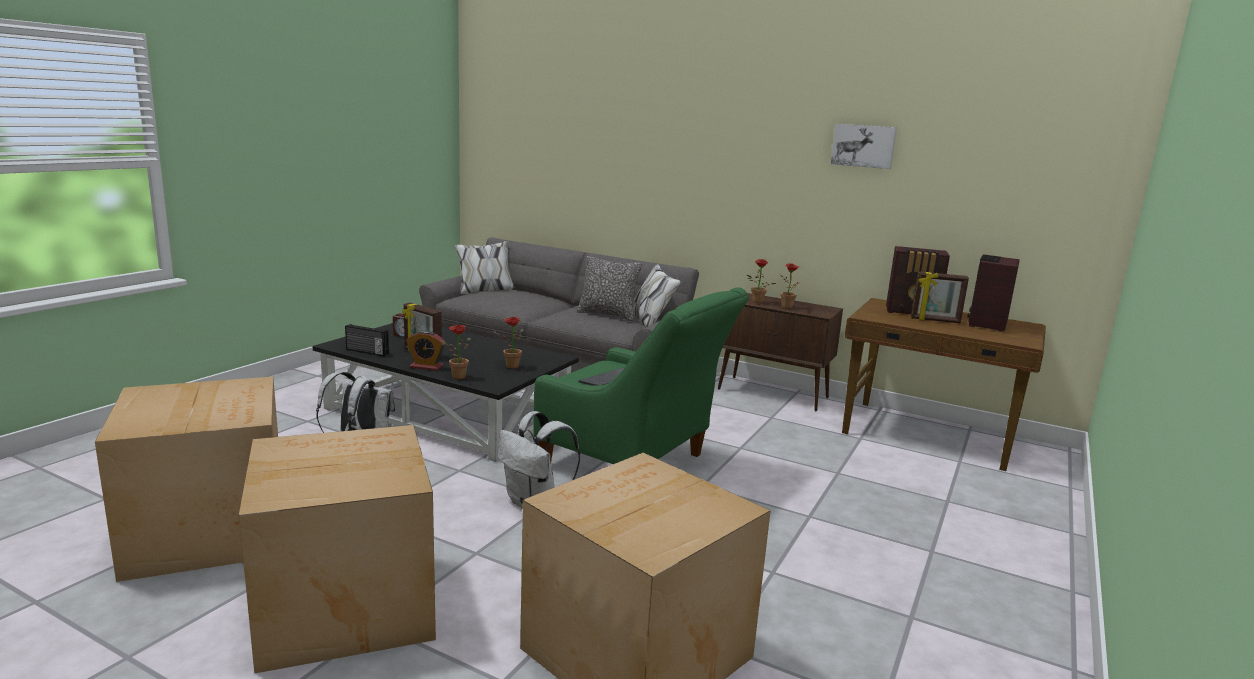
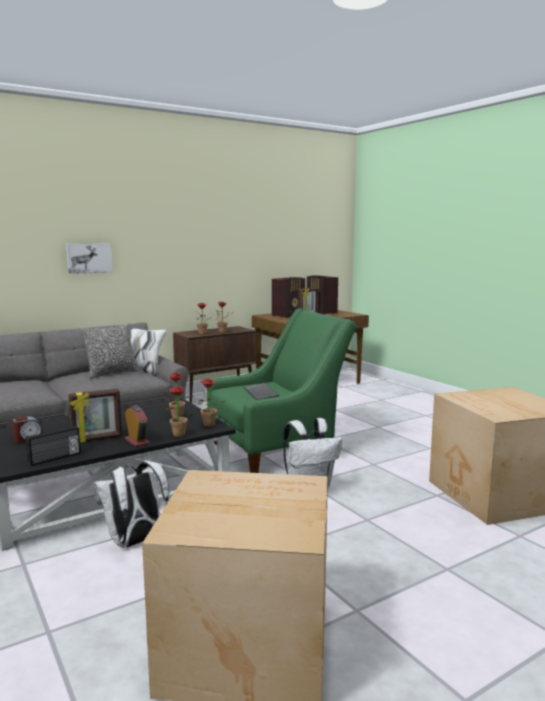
camera: 60 degrees left, 5 degrees down
cardboard box [239,425,436,674] -> none
alarm clock [406,330,446,371] -> alarm clock turned 75 degrees counterclockwise [124,405,150,447]
picture [831,124,897,169] -> picture moved to [66,243,112,274]
none -> potted plant [198,378,225,427]

